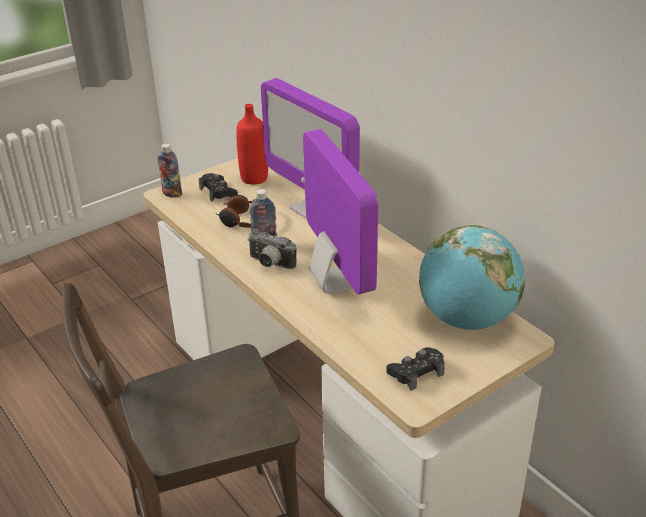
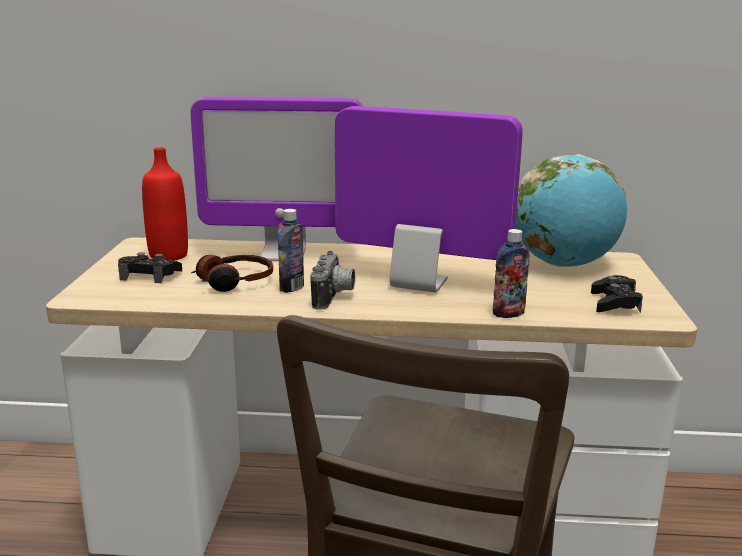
camera: 50 degrees left, 15 degrees down
bottle [158,143,182,198] -> bottle moved to [493,229,530,318]
camera [247,228,296,269] -> camera turned 60 degrees counterclockwise [310,251,355,310]

